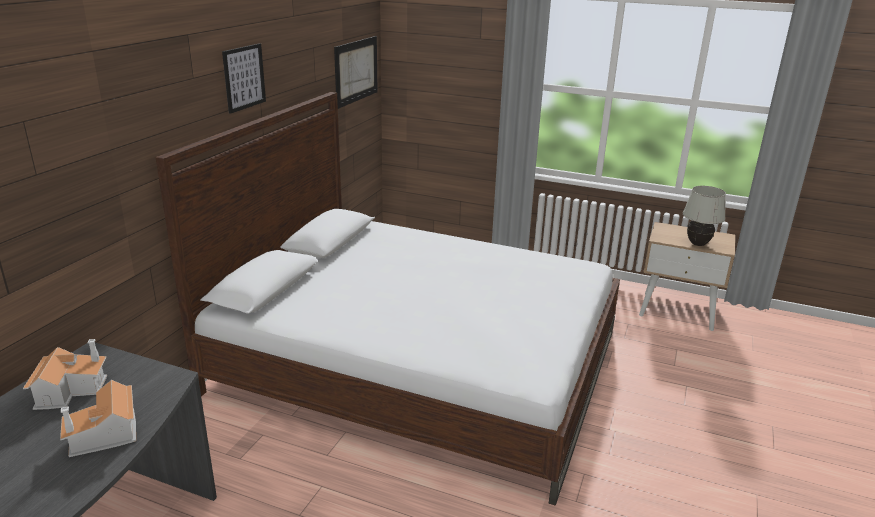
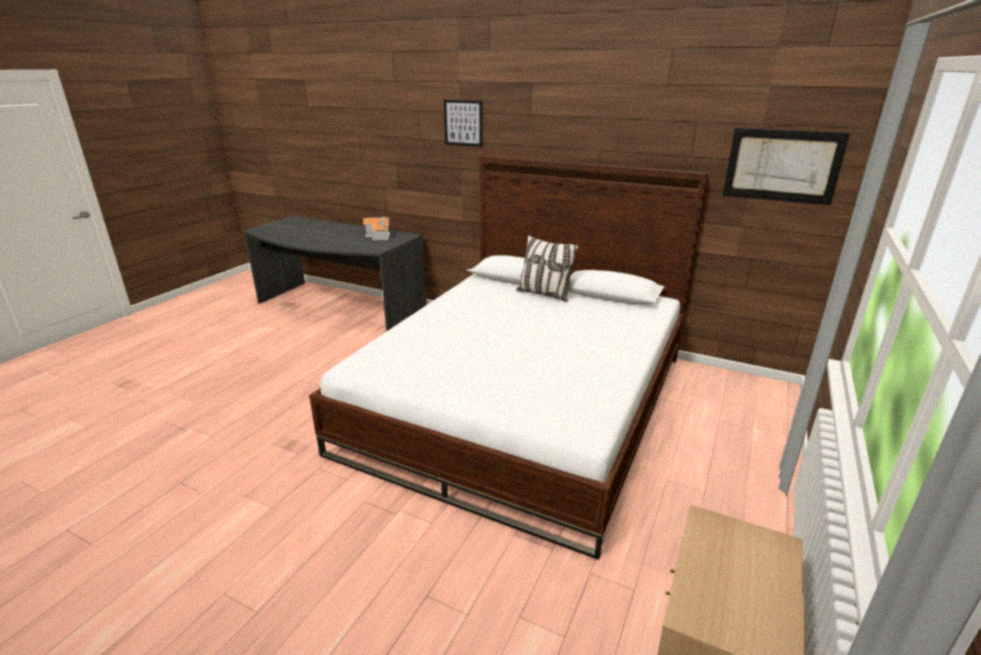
camera: 95 degrees right, 0 degrees up
toy house [60,380,136,457] -> none
picture [222,43,266,114] -> picture moved to [444,100,483,147]
white table lamp [683,186,726,246] -> none
none -> pillow [516,235,579,302]

